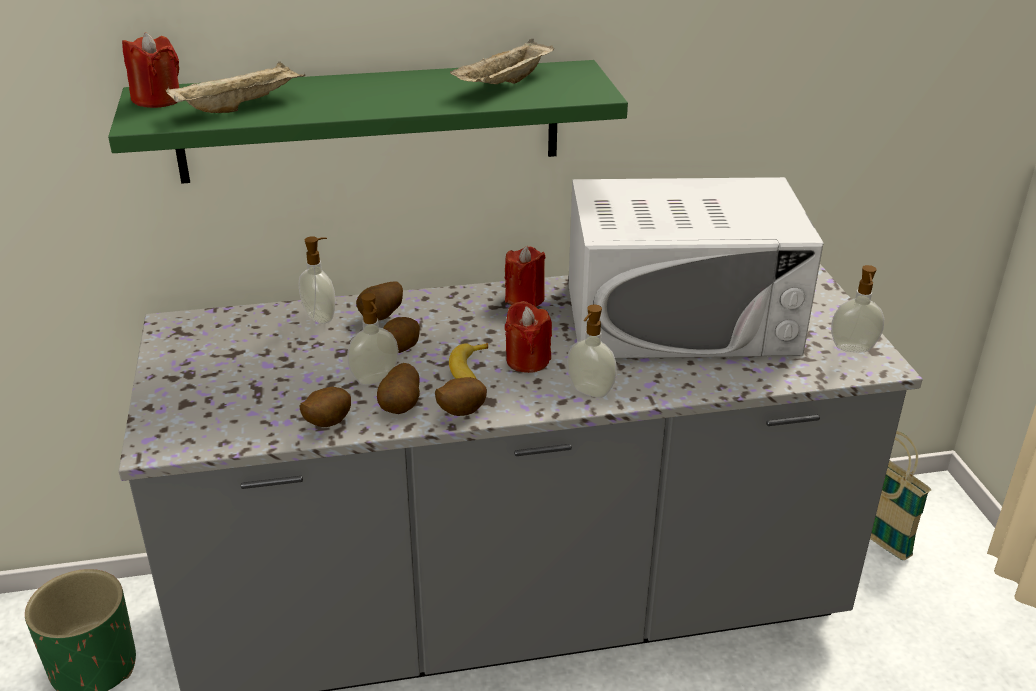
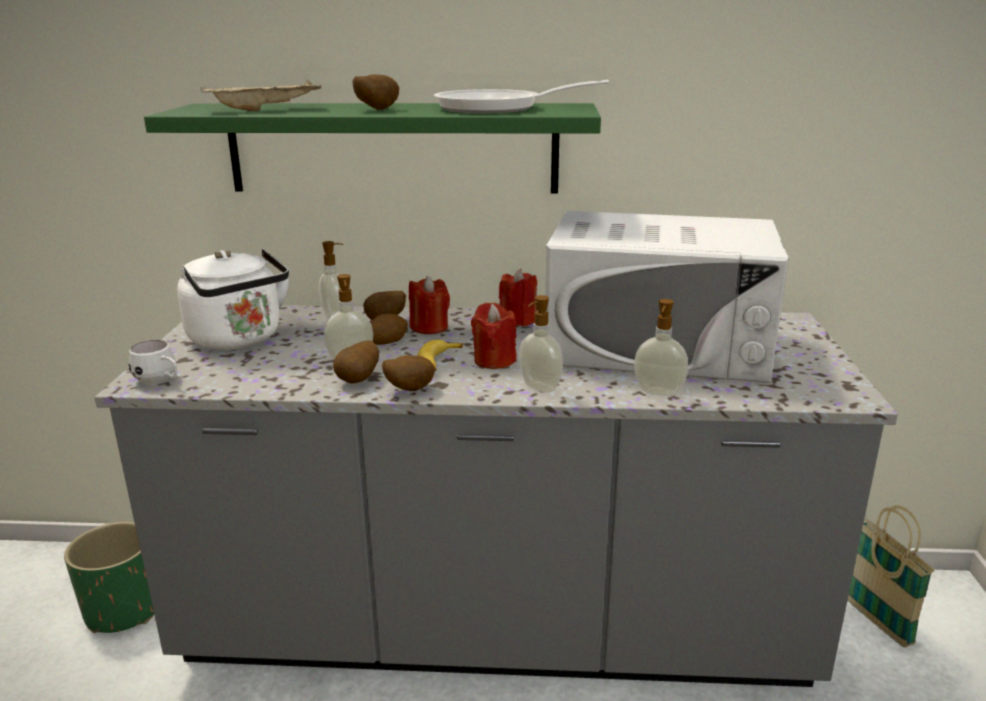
camera: 15 degrees right, 10 degrees down
red candle [122,33,179,108] -> red candle moved to [409,276,450,334]
potato [300,387,351,427] -> potato moved to [352,74,399,110]
beige tray [450,39,554,84] -> frying pan [434,80,609,114]
soap dispenser [831,265,884,352] -> soap dispenser moved to [634,299,688,396]
none -> white mug [129,340,177,384]
none -> white kettle [177,249,290,350]

